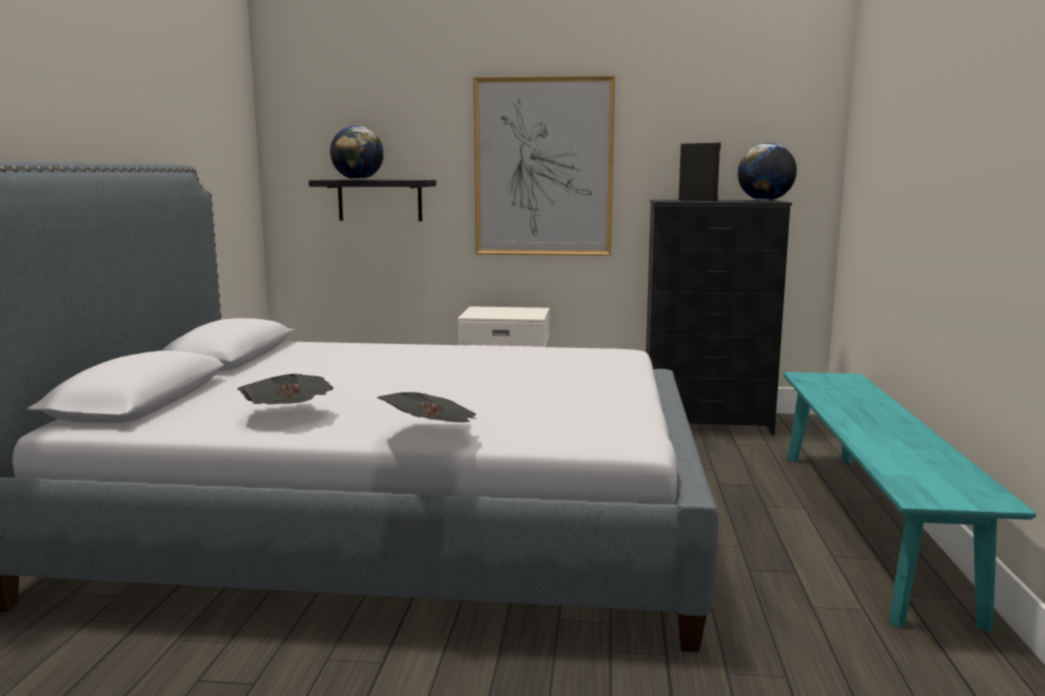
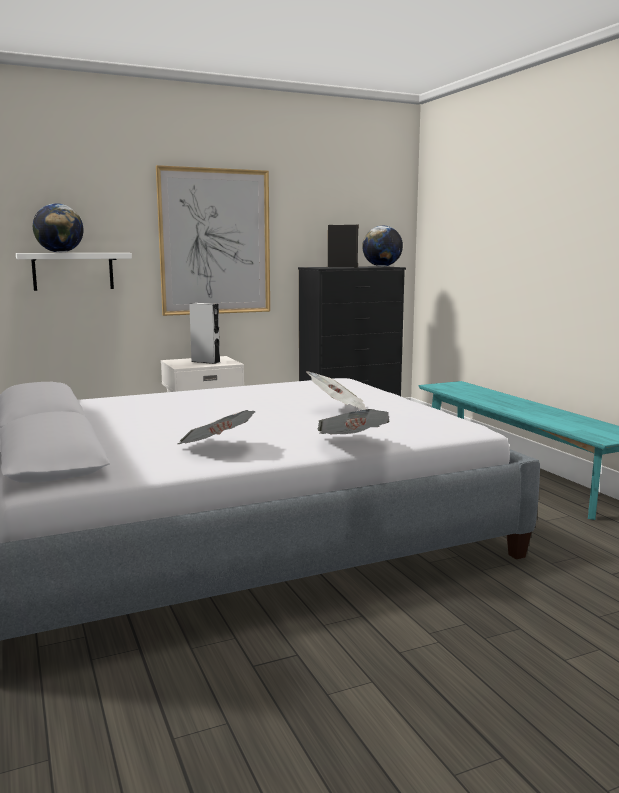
camera: 30 degrees left, 0 degrees up
black shelf [309,180,436,221] -> white shelf [16,253,132,291]
none -> grey speaker [189,303,220,364]
none -> newspaper [307,371,367,410]

